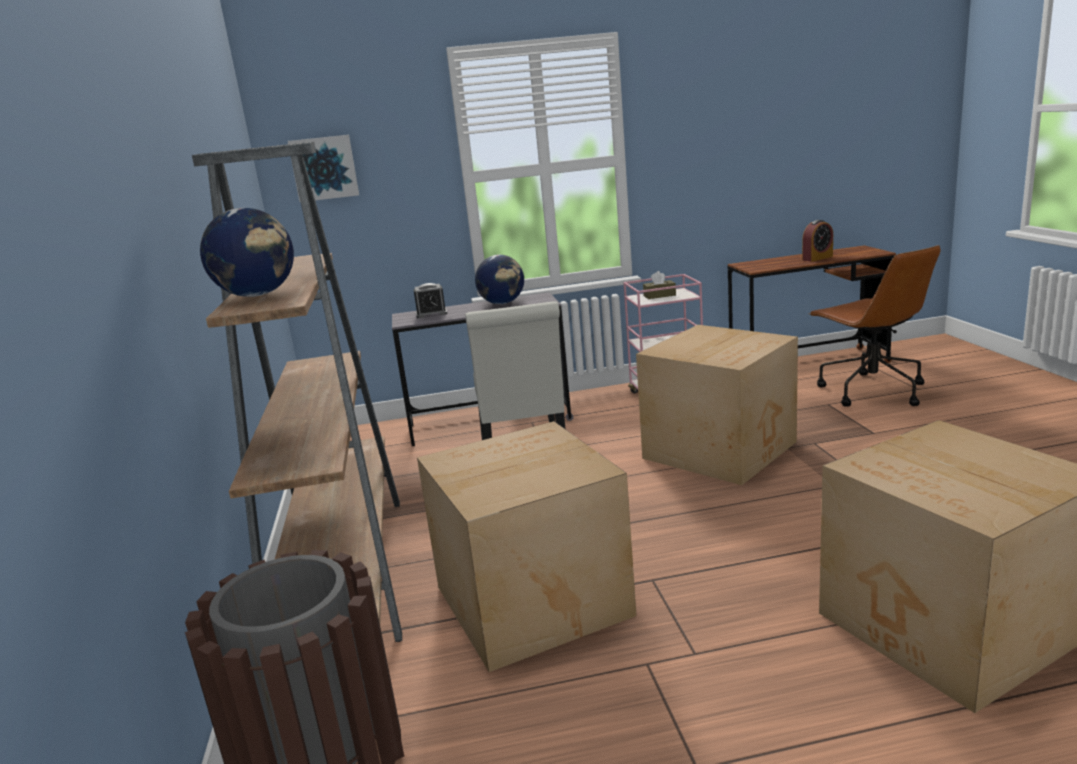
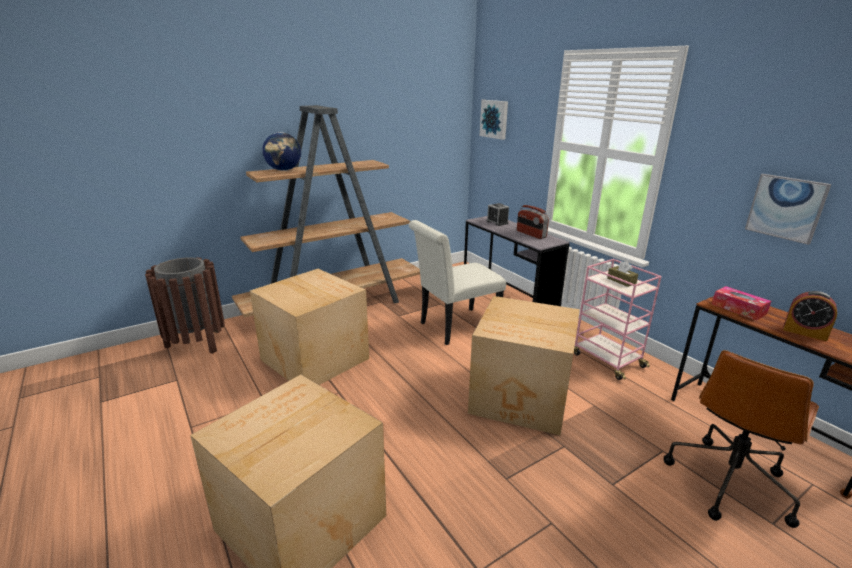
camera: 65 degrees right, 5 degrees up
globe [475,255,524,304] -> radio [517,205,549,239]
none -> tissue box [712,286,771,320]
none -> picture [745,174,831,245]

